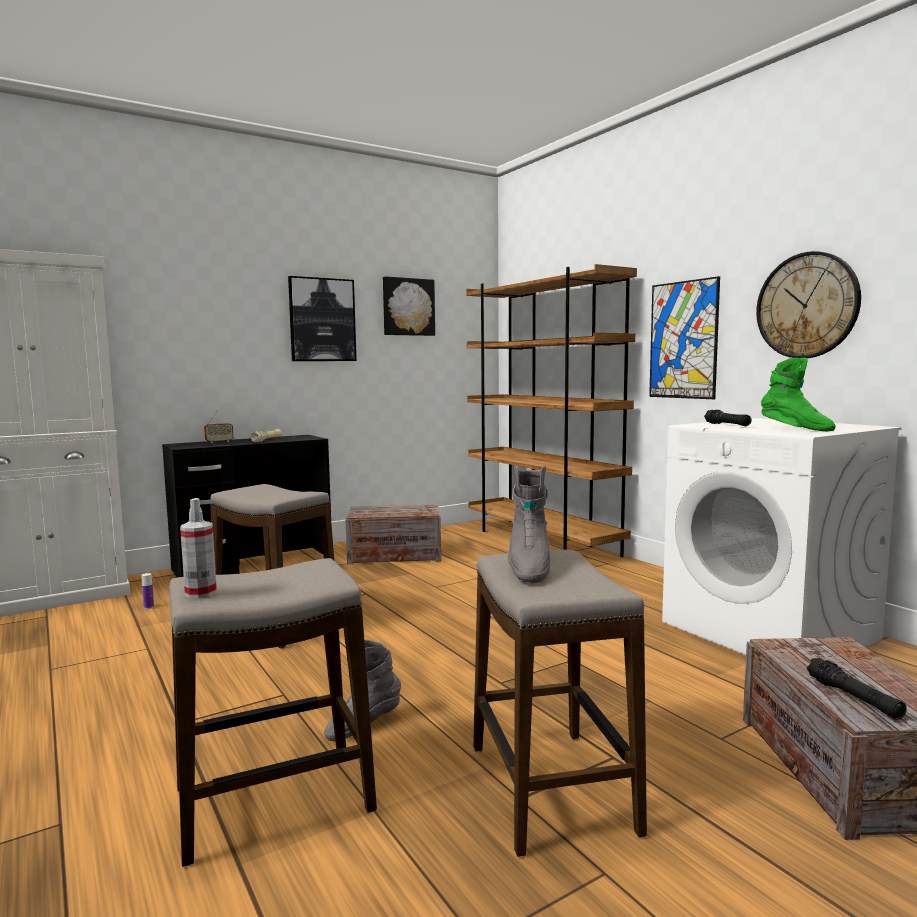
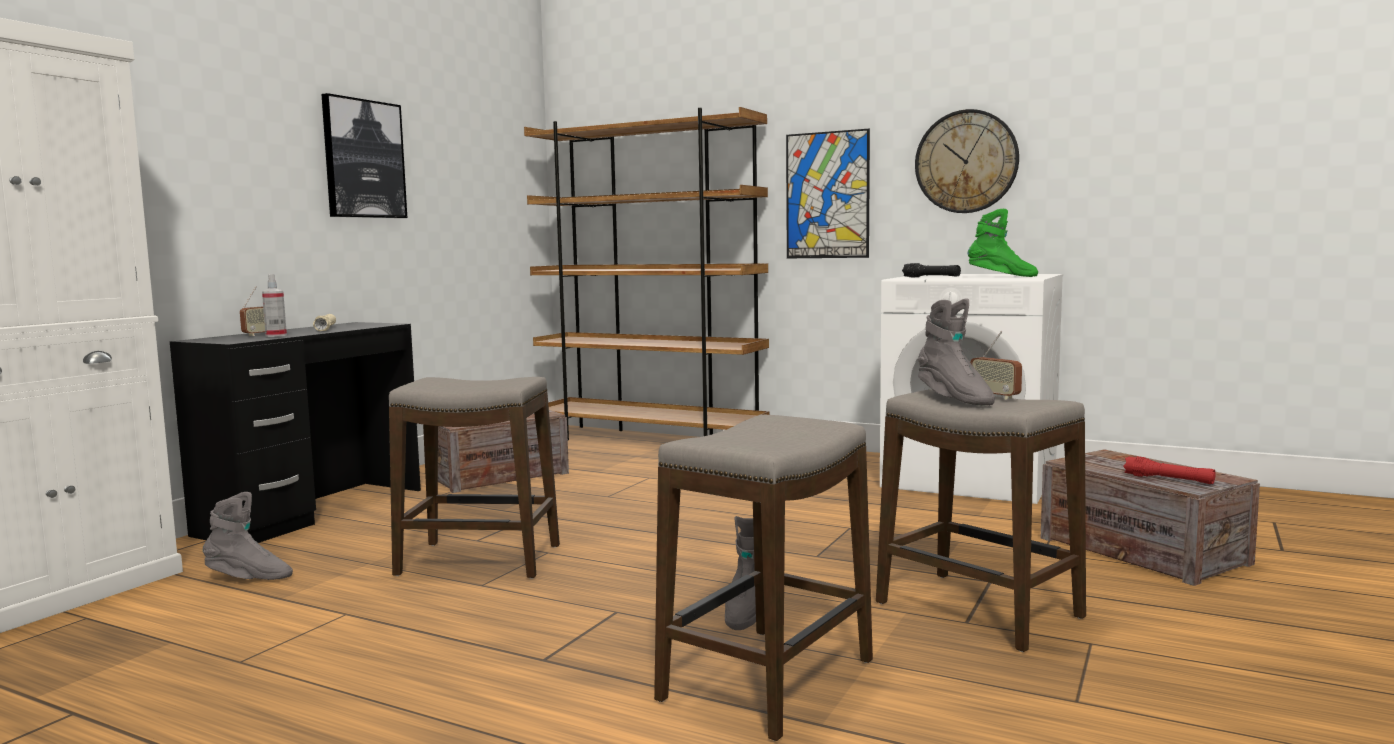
camera: 30 degrees left, 0 degrees up
bottle [141,573,154,609] -> grey boot [203,492,293,580]
spray bottle [180,498,217,598] -> spray bottle moved to [262,274,287,337]
picture [383,276,435,336] -> none
black flashlight [807,658,907,720] -> red flashlight [1123,456,1216,484]
none -> radio [970,331,1022,399]

